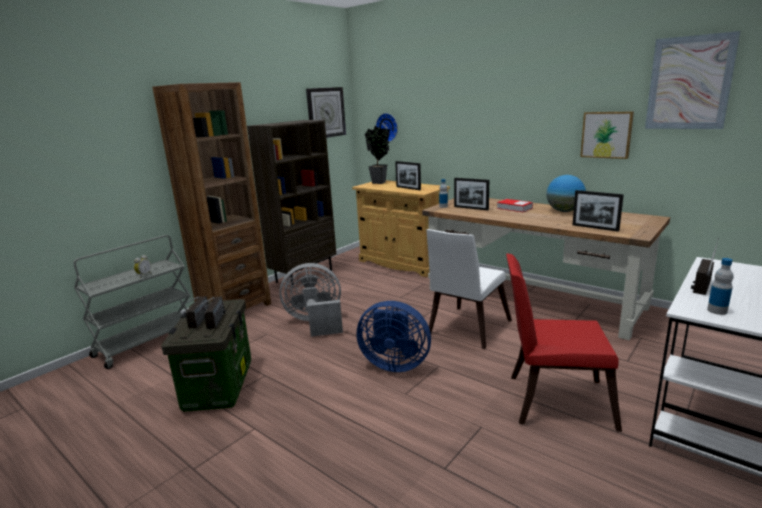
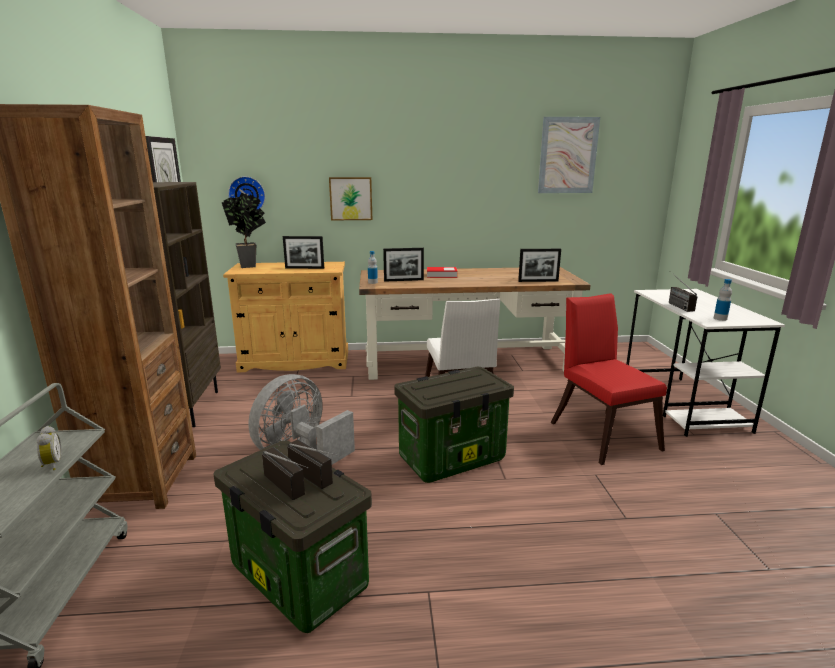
camera: 45 degrees left, 0 degrees up
blue fan [357,301,431,372] -> storage box [394,367,514,483]
red chair [506,253,622,432] -> red chair turned 105 degrees clockwise [550,293,667,465]
globe [546,175,586,212] -> none
picture [580,111,634,159] -> picture moved to [329,177,372,220]

